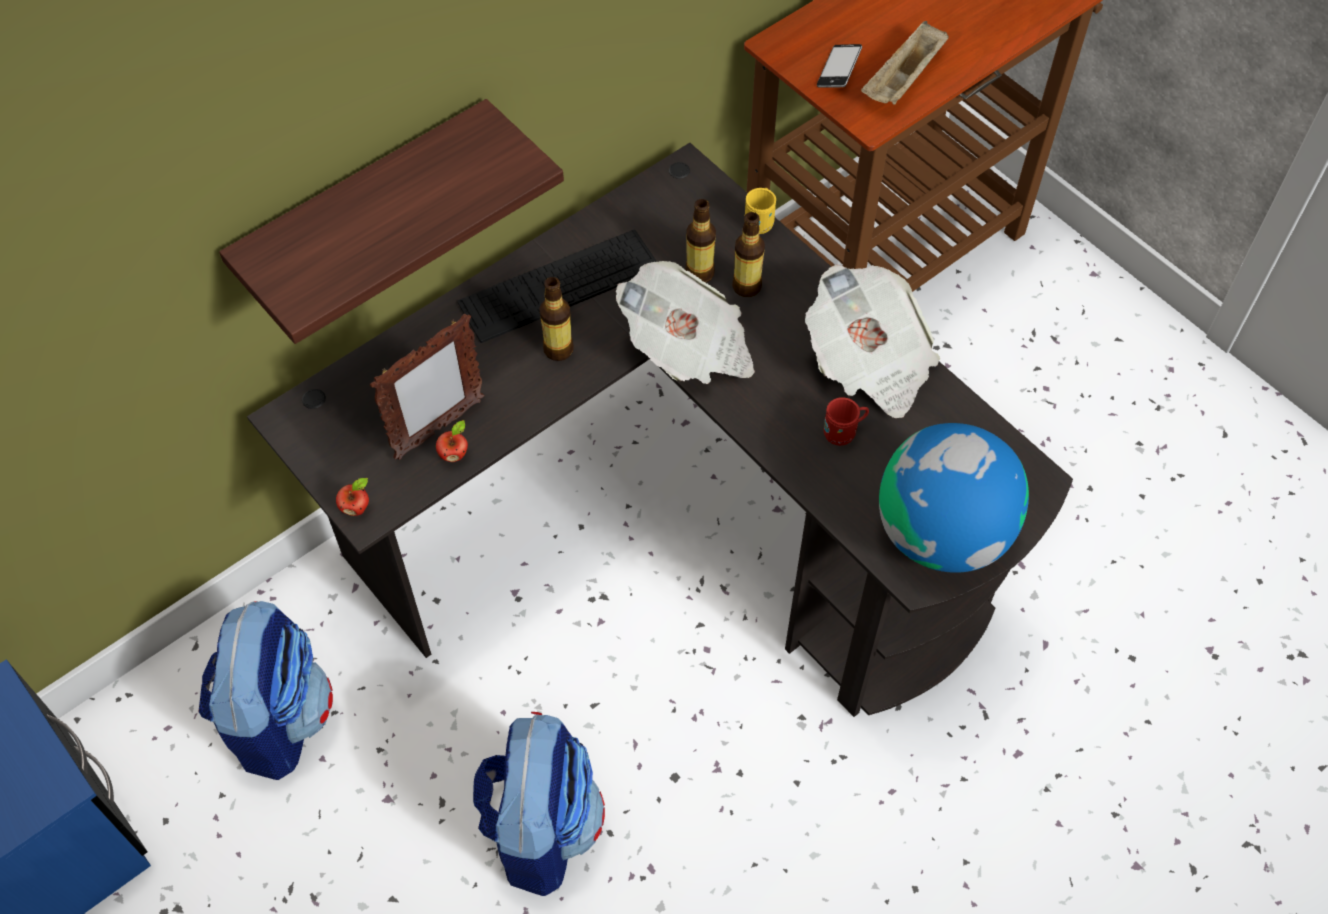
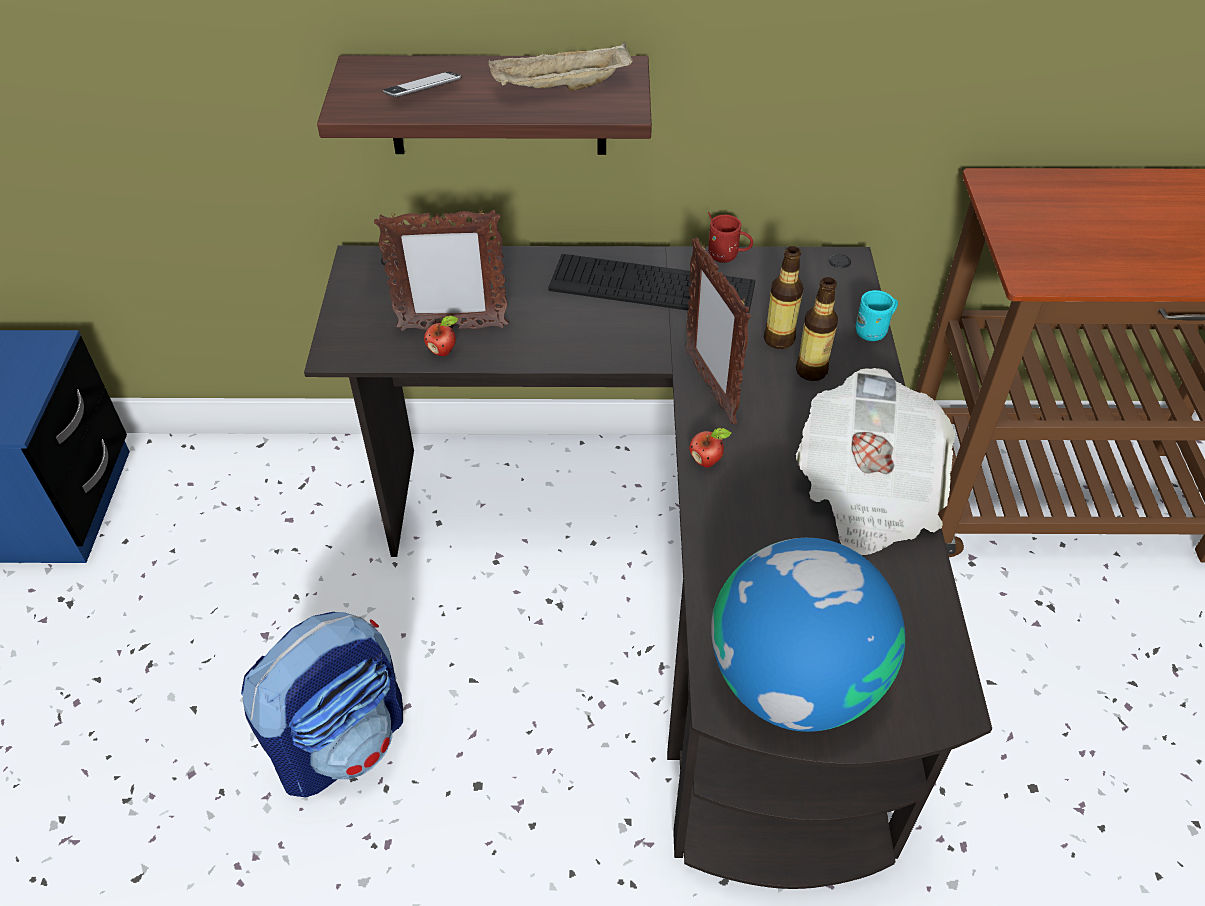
camera: 40 degrees right, 10 degrees down
backpack [199,601,333,780] -> none
apple [336,478,369,516] -> apple moved to [689,428,731,468]
bottle [539,277,574,361] -> none
newspaper [616,261,755,384] -> picture frame [685,238,751,424]
yellow mug [745,188,776,234] -> turquoise mug [855,290,898,341]
phone [817,44,862,88] -> phone moved to [383,71,461,97]
red mug [823,397,869,446] -> red mug moved to [708,212,753,263]
beige tray [861,21,949,105] -> beige tray moved to [488,43,633,91]

